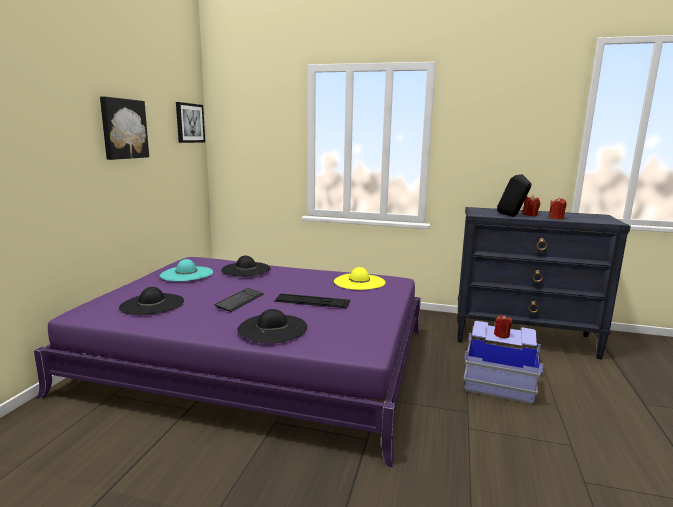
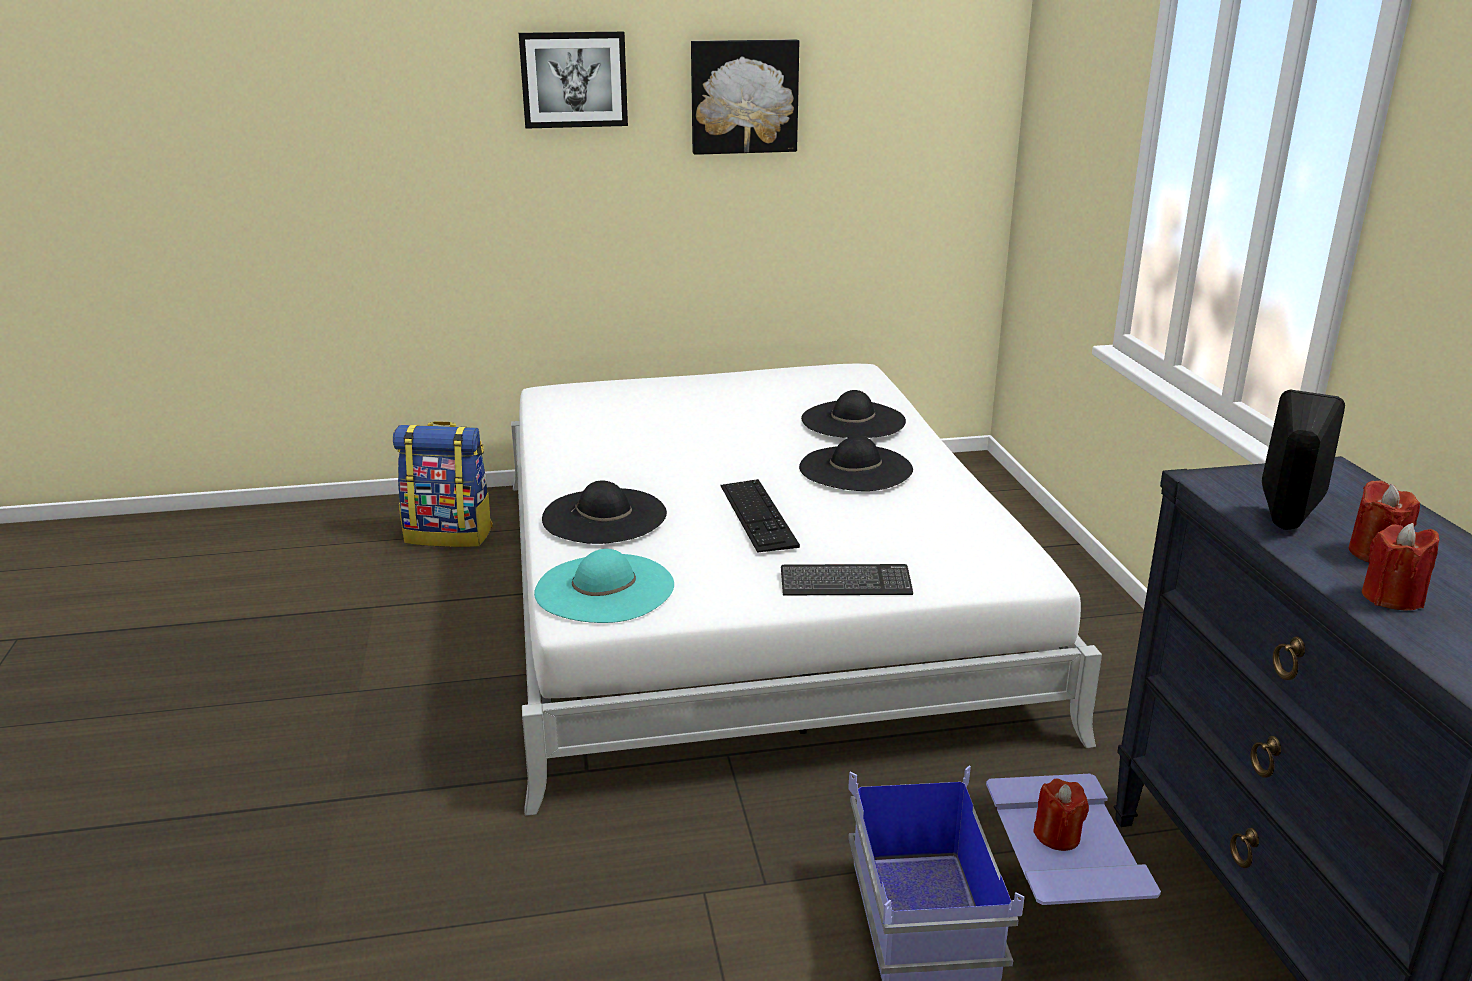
camera: 65 degrees right, 10 degrees up
purple bed [34,257,421,467] -> white bed [511,364,1102,816]
black hat [119,287,184,315] -> black hat moved to [799,436,913,491]
turquoise hat [160,259,213,281] -> turquoise hat moved to [534,549,674,623]
picture [176,102,205,143] -> picture moved to [519,32,628,129]
keyboard [214,288,264,312] -> keyboard moved to [781,564,913,595]
yellow hat [334,267,385,290] -> none
none -> backpack [393,421,493,547]

